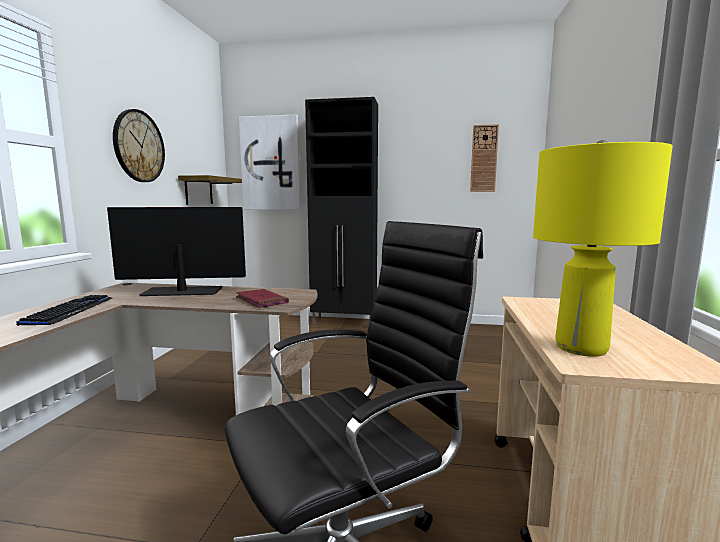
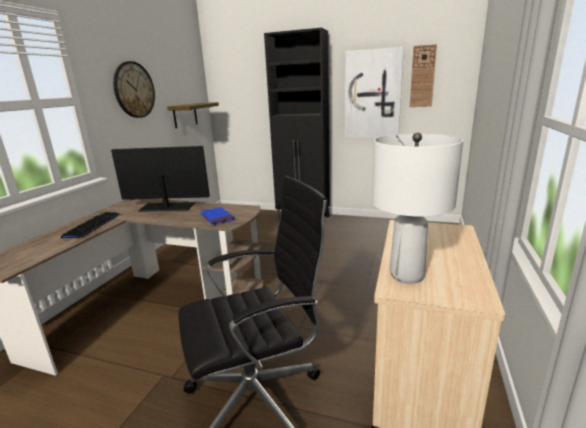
camera: 10 degrees right, 10 degrees up
red book [236,289,289,308] -> blue book [200,207,235,225]
picture [239,115,300,210] -> picture moved to [345,47,404,138]
yellow table lamp [533,140,673,357] -> white table lamp [372,133,463,283]

